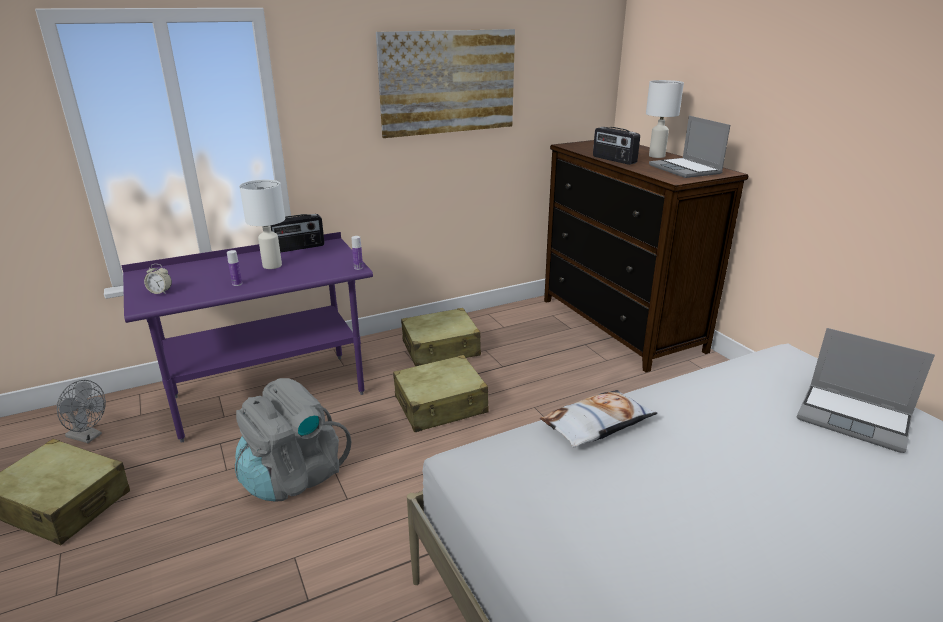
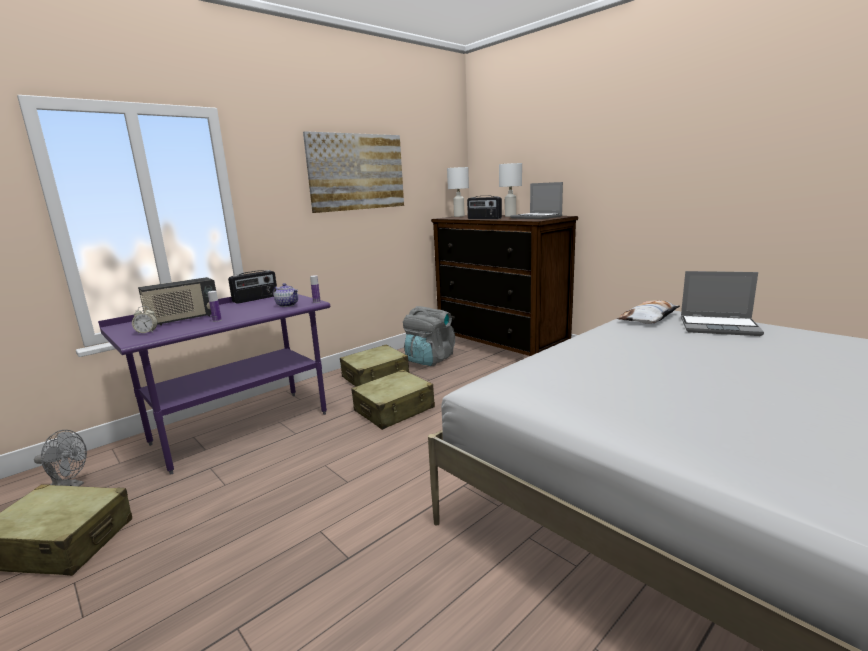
camera: 15 degrees left, 10 degrees down
grey backpack [235,378,351,502] -> grey backpack moved to [403,306,455,366]
white table lamp [239,180,285,269] -> white table lamp moved to [447,167,469,217]
pillow [540,390,658,447] -> pillow moved to [617,300,680,323]
none -> radio [138,277,216,326]
none -> teapot [273,283,298,307]

